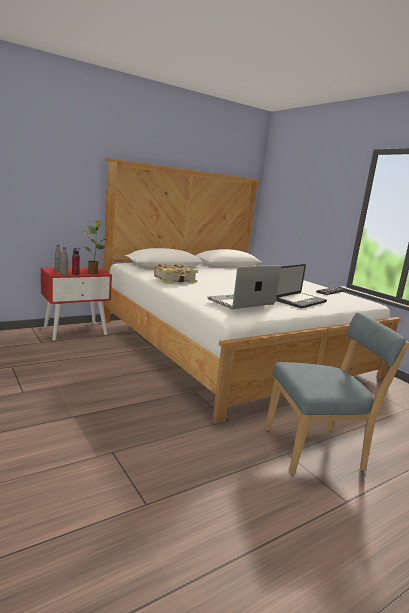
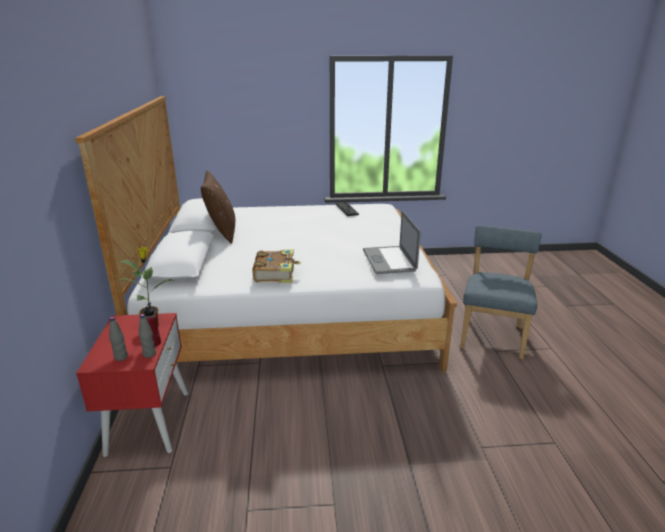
camera: 60 degrees left, 10 degrees up
laptop [276,264,327,308] -> none
none -> brown pillow [201,170,235,244]

